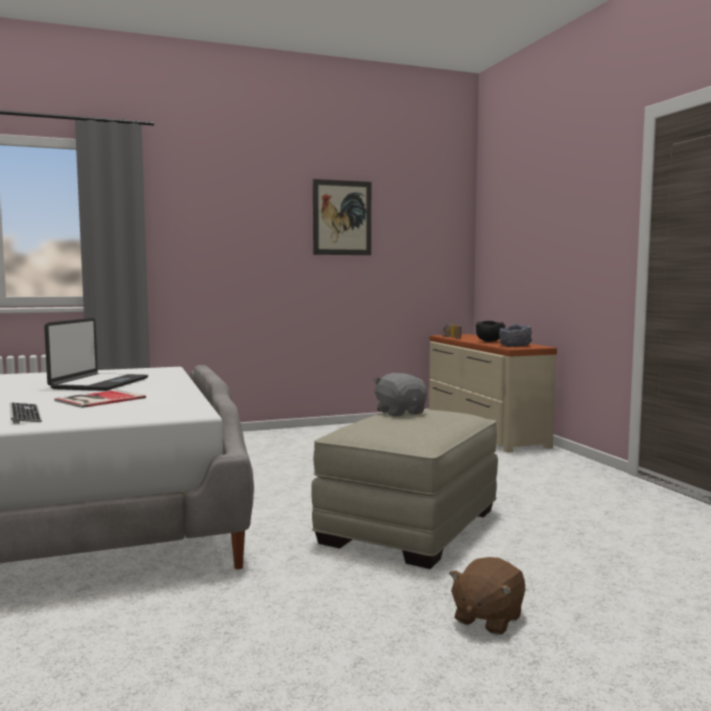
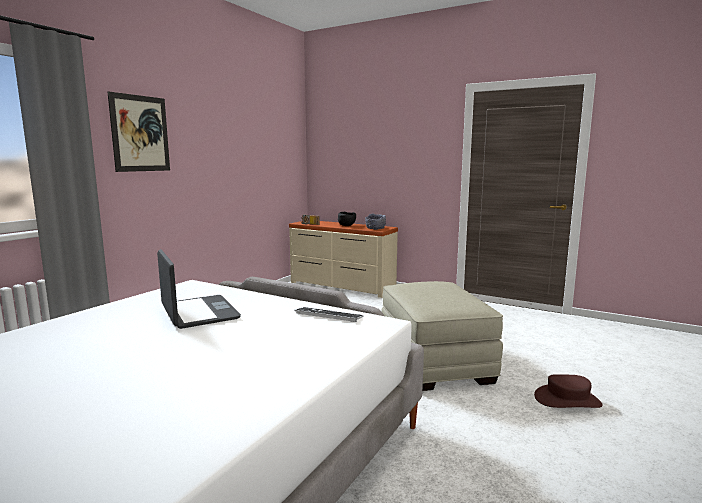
camera: 40 degrees left, 5 degrees up
keyboard [10,403,42,424] -> keyboard moved to [295,307,364,322]
book [54,390,146,408] -> none
picture [313,179,371,255] -> picture moved to [107,91,170,172]
grey plush toy [373,373,427,417] -> none
brown plush toy [449,557,525,635] -> brown hat [534,374,603,408]

